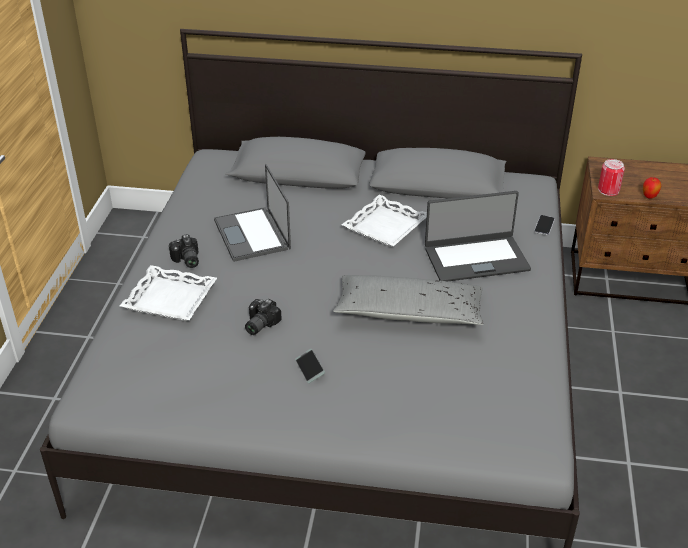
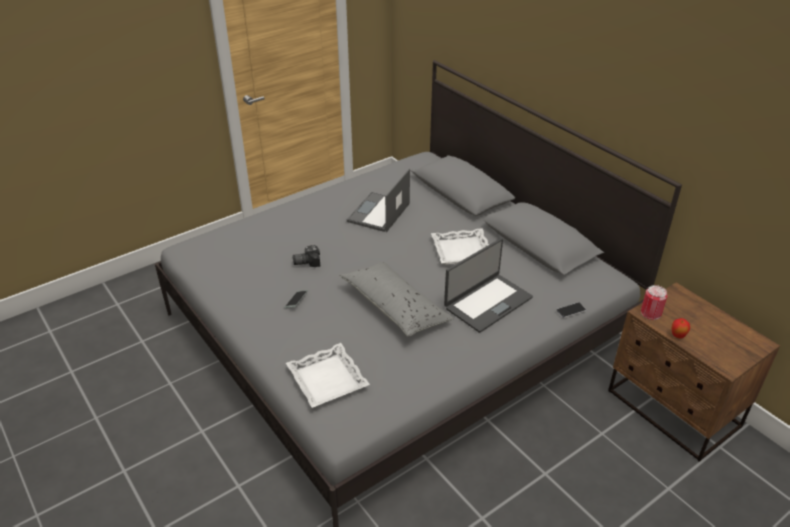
camera: 45 degrees right, 0 degrees up
white tray [120,265,217,321] -> white tray moved to [286,343,370,408]
camera [169,234,199,268] -> none
laptop [425,191,531,281] -> laptop turned 75 degrees counterclockwise [444,238,533,333]

